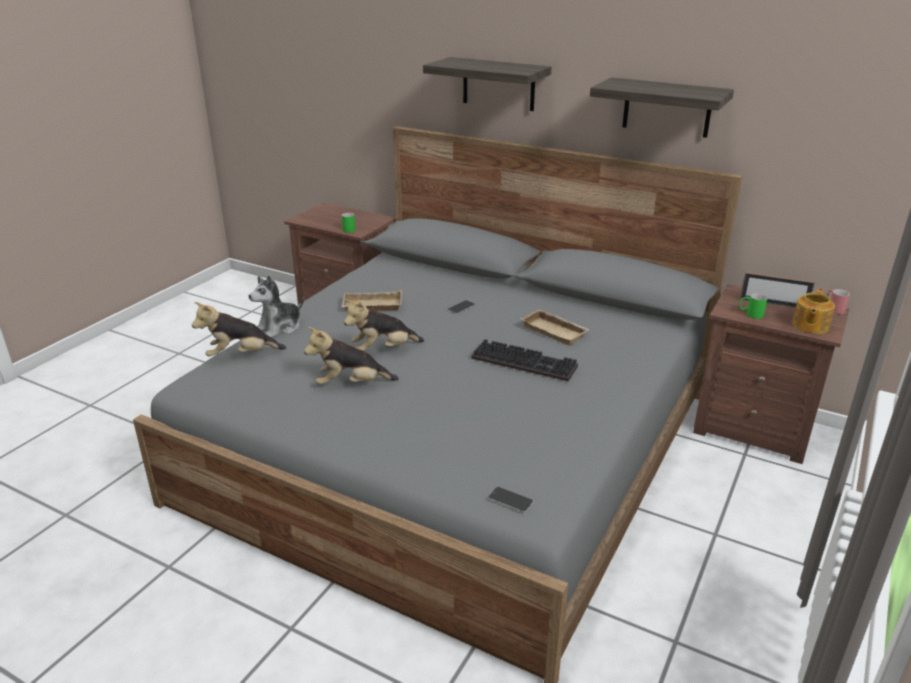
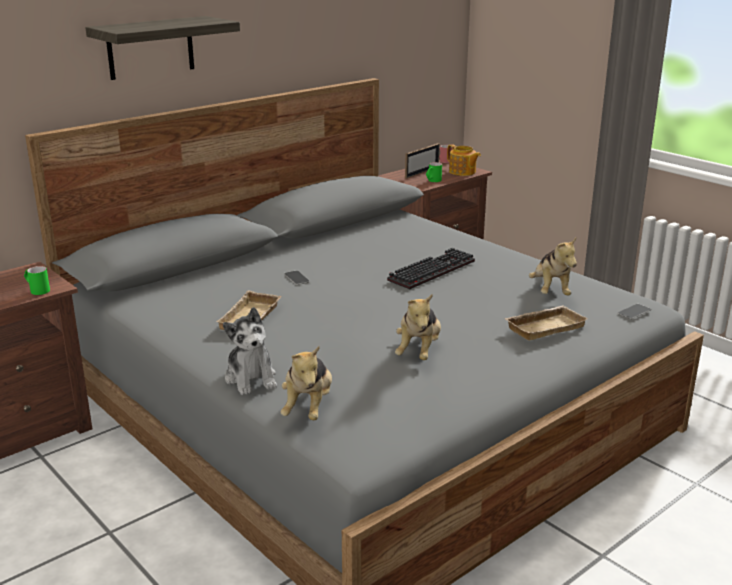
camera: 70 degrees left, 5 degrees down
plush toy [344,299,424,351] -> plush toy moved to [529,237,577,295]
beige tray [521,309,590,346] -> beige tray moved to [504,306,588,340]
shelf [590,77,734,138] -> none

